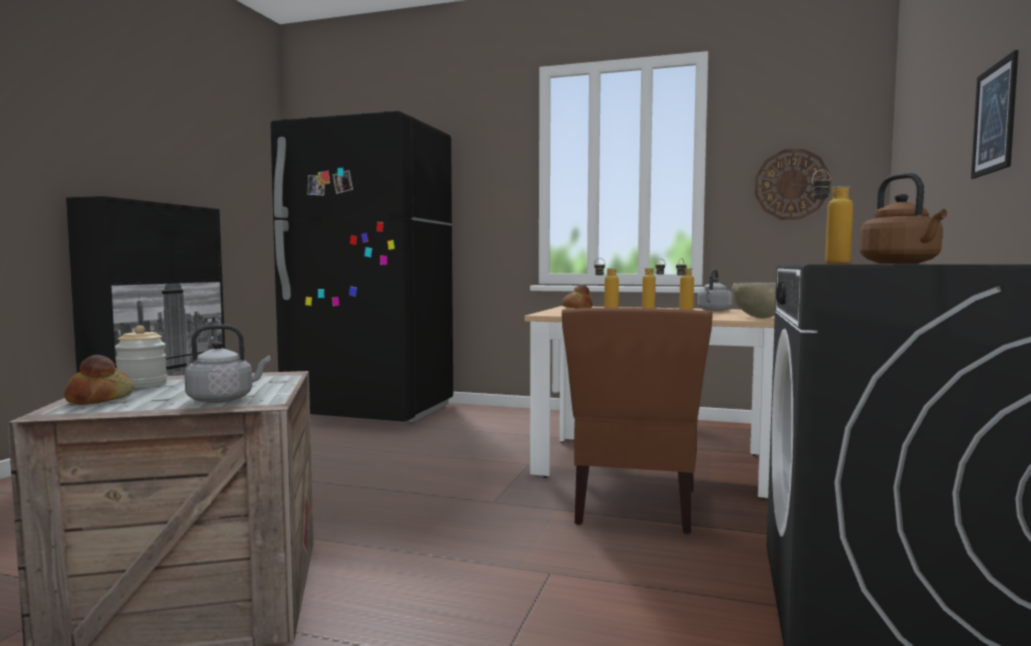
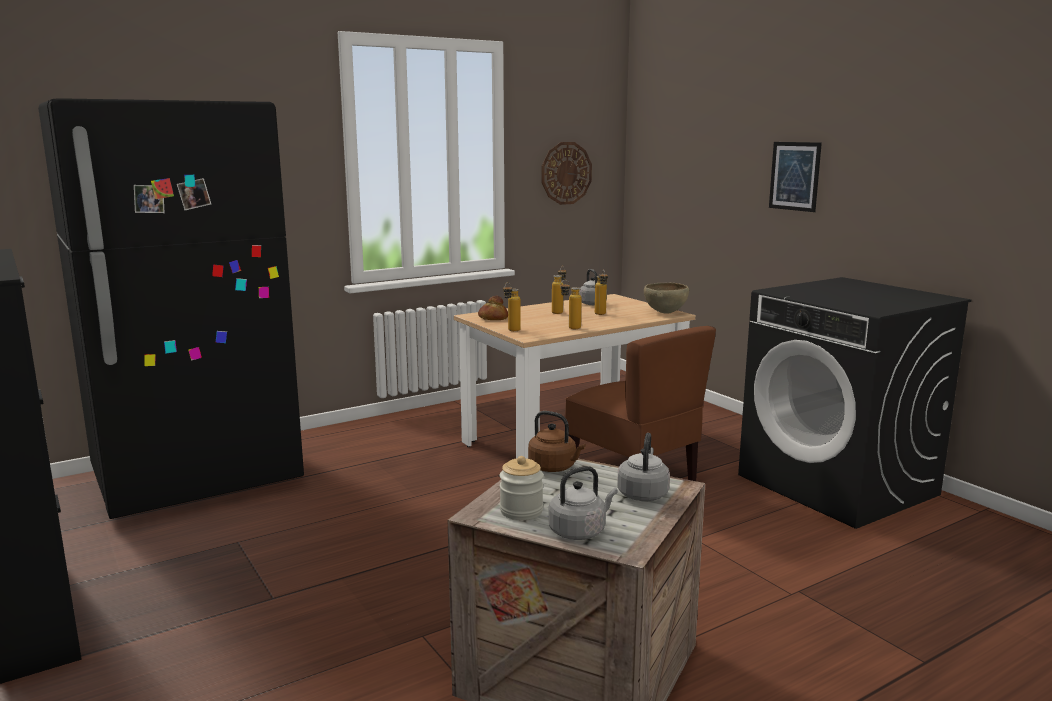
camera: 50 degrees left, 10 degrees up
bread [64,355,134,405] -> grey kettle [548,466,618,540]
bottle [812,170,853,264] -> bottle moved to [503,282,521,331]
brown kettle [859,173,947,264] -> brown kettle moved to [528,411,586,472]

